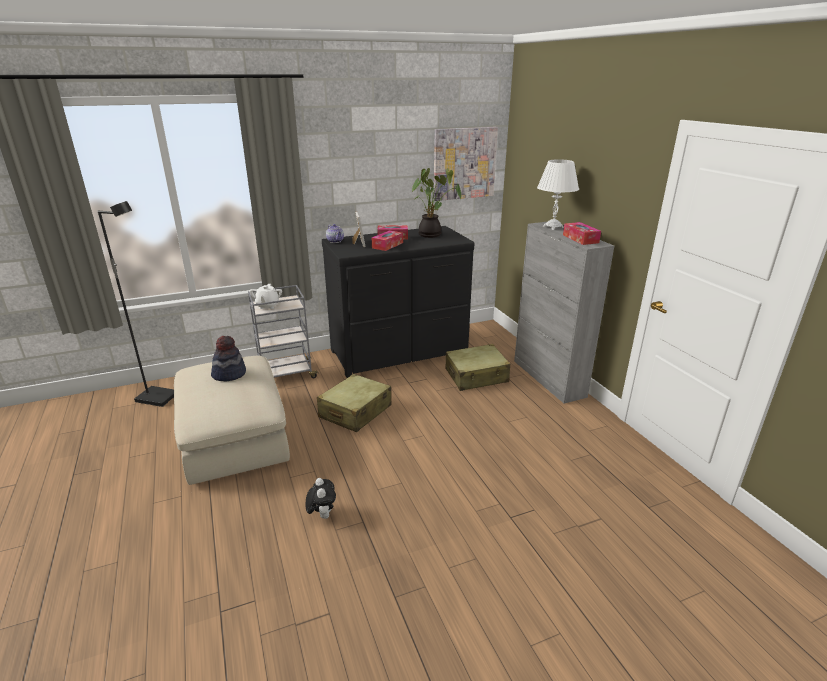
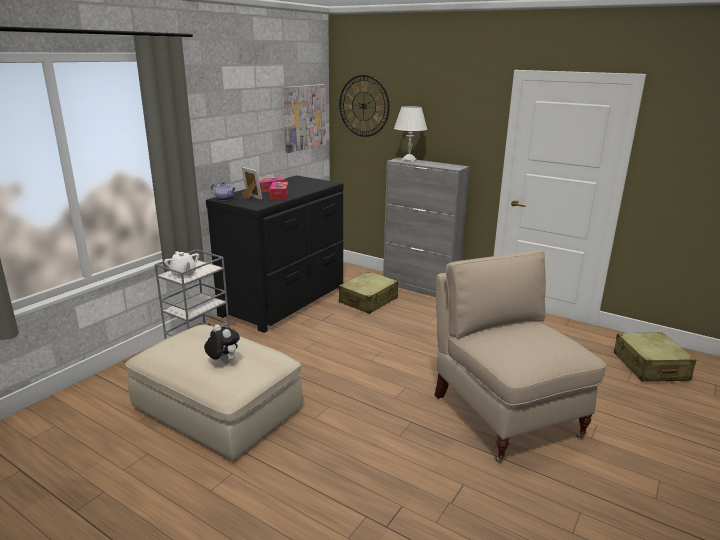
camera: 35 degrees left, 5 degrees down
black floor lamp [98,201,174,407] -> none
hat [211,336,246,382] -> none
plush toy [305,478,336,519] -> plush toy moved to [204,324,240,364]
beige suitcase [317,374,392,432] -> beige suitcase moved to [614,332,696,382]
potted plant [412,168,461,238] -> none
tissue box [563,222,601,245] -> none
none -> wall clock [339,75,390,137]
none -> beige chair [434,250,607,463]

